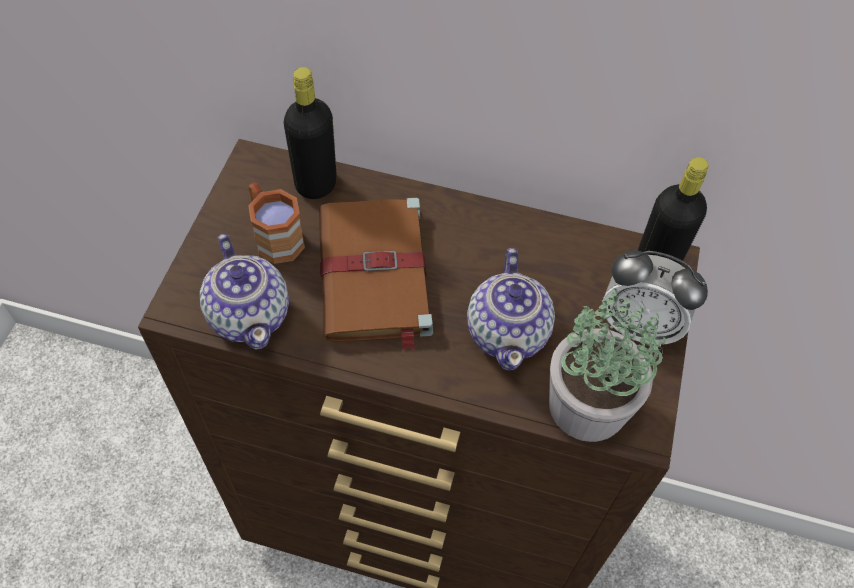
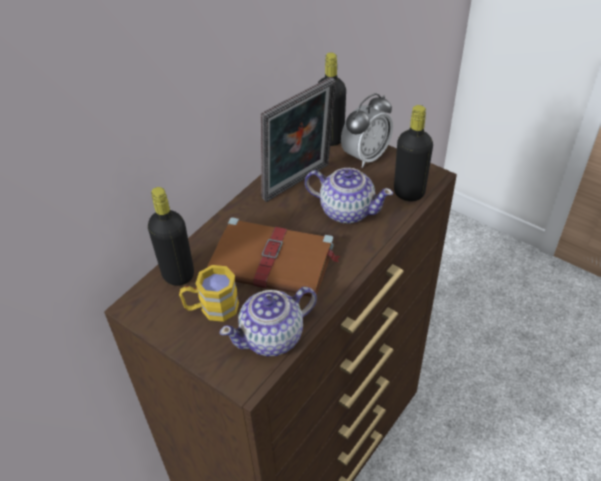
camera: 65 degrees left, 10 degrees down
teapot [200,234,289,349] -> teapot turned 150 degrees clockwise [220,286,317,356]
brown mug [248,183,305,264] -> yellow mug [179,265,239,322]
potted plant [549,288,666,442] -> black bottle [394,105,433,201]
none -> picture frame [261,77,336,202]

